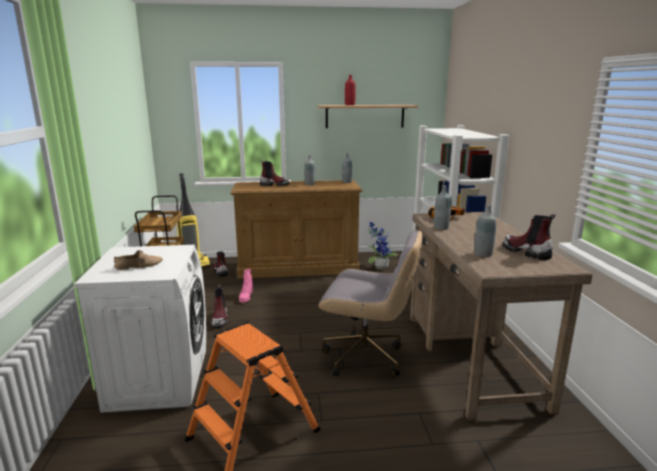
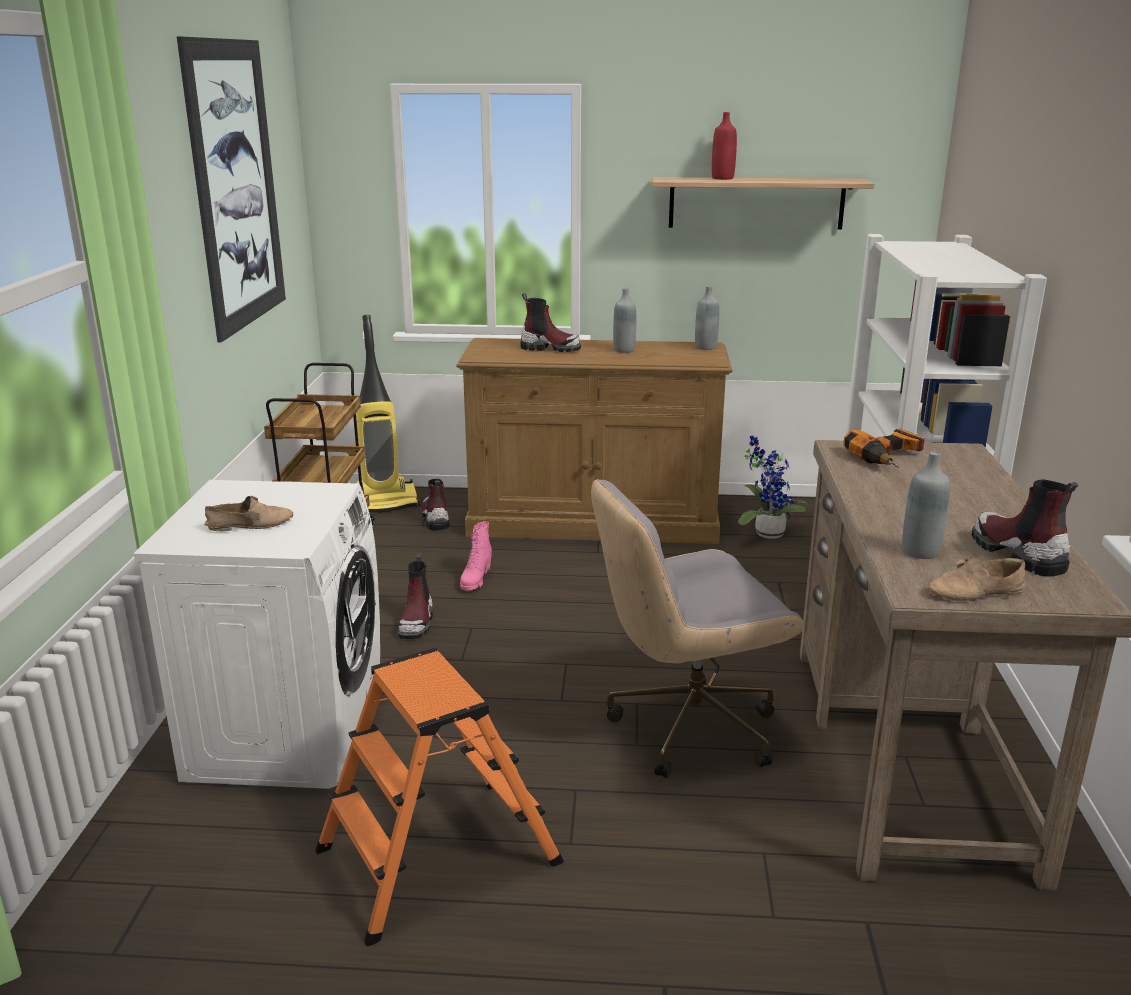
camera: 10 degrees right, 5 degrees up
grey office chair [318,230,423,377] -> grey office chair turned 135 degrees clockwise [591,479,804,778]
grey bottle [434,186,451,230] -> none
none -> picture [177,36,286,342]
none -> beige shoe [928,556,1026,601]

